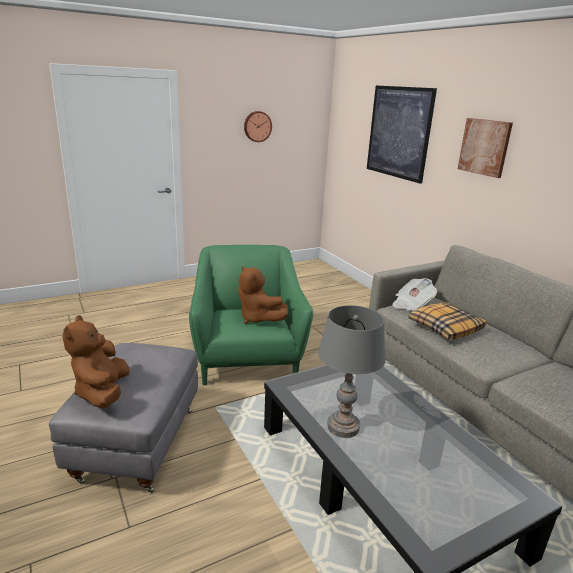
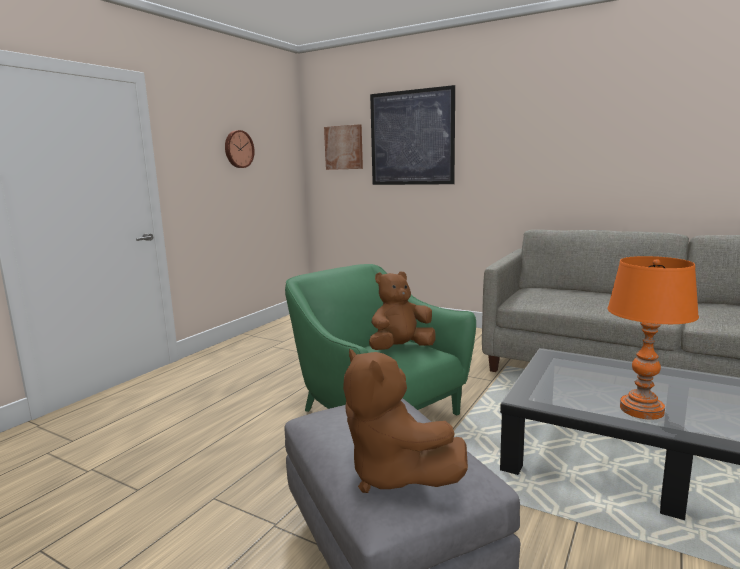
camera: 30 degrees left, 10 degrees down
brown plush toy [238,266,288,324] -> brown plush toy turned 135 degrees clockwise [369,271,436,350]
grey table lamp [318,305,386,438] -> orange table lamp [607,256,699,420]
newspaper [392,278,437,311] -> none
pillow [409,302,486,340] -> none
picture [458,118,513,178] -> picture moved to [324,124,363,170]

